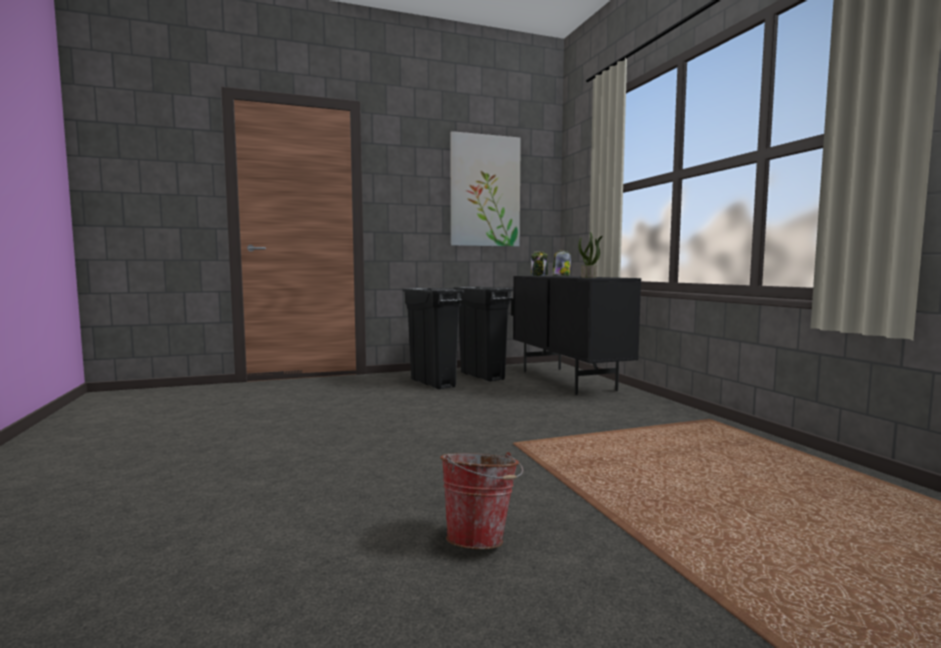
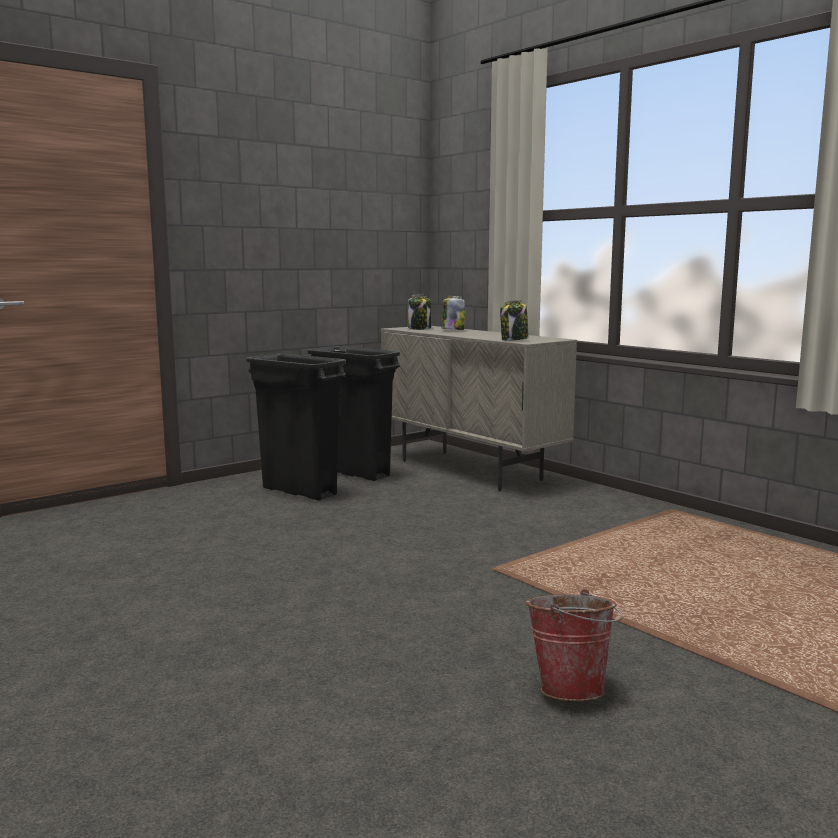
camera: 20 degrees left, 5 degrees up
picture [450,131,521,247] -> none
black cabinet [511,276,641,395] -> beige cabinet [381,326,577,491]
potted plant [578,232,603,278] -> jar [500,300,529,341]

